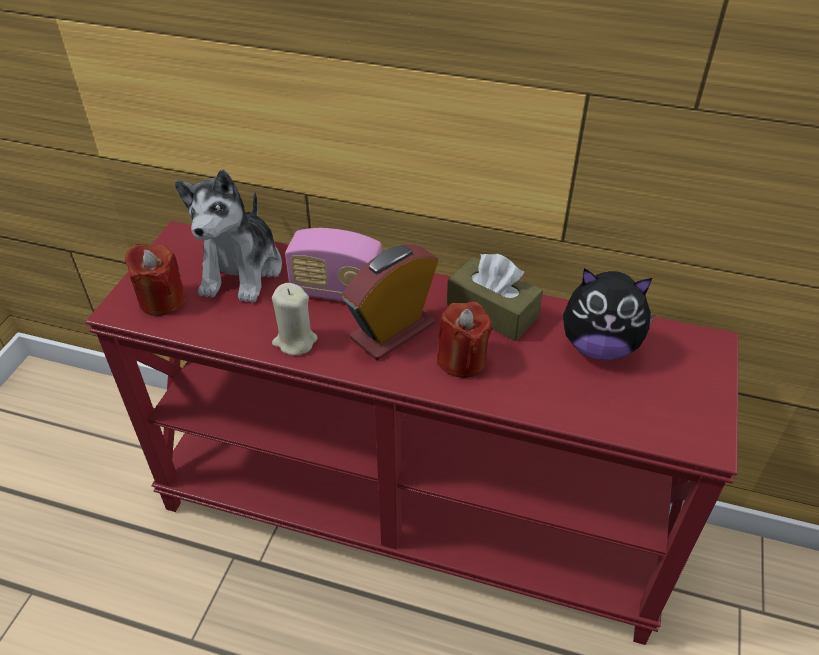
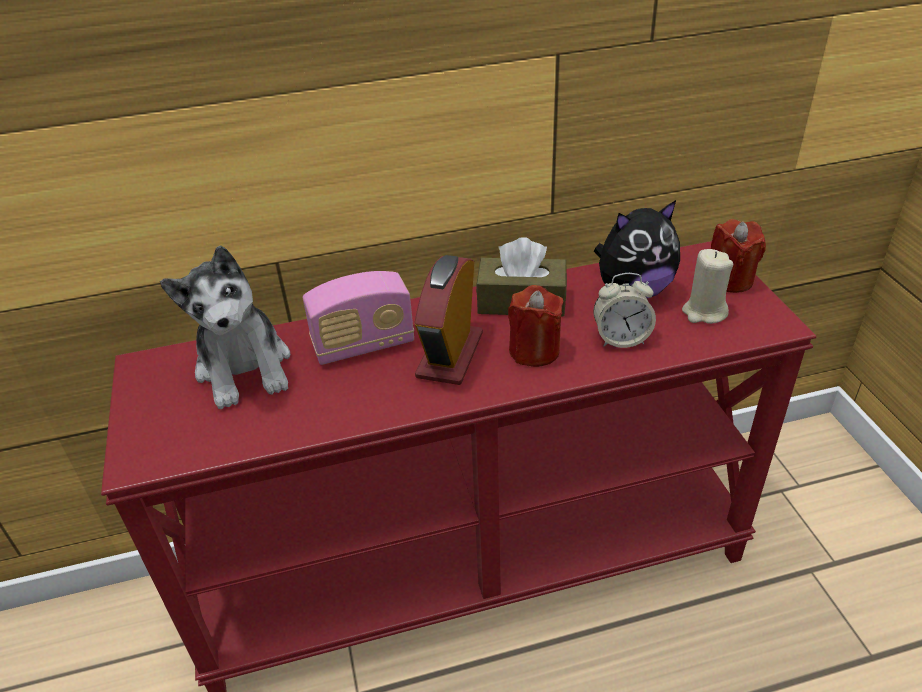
camera: 30 degrees left, 5 degrees down
red candle [125,244,185,316] -> red candle moved to [711,219,766,293]
beige candle [272,283,318,355] -> beige candle moved to [682,249,733,324]
none -> alarm clock [593,273,656,348]

